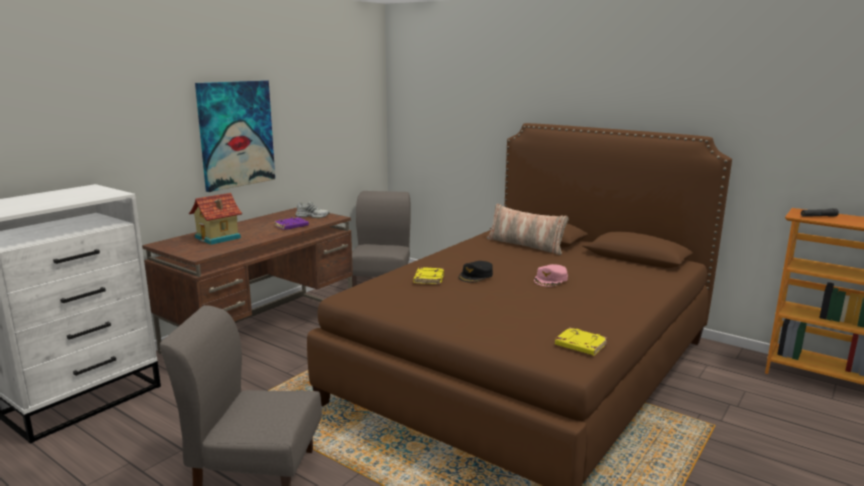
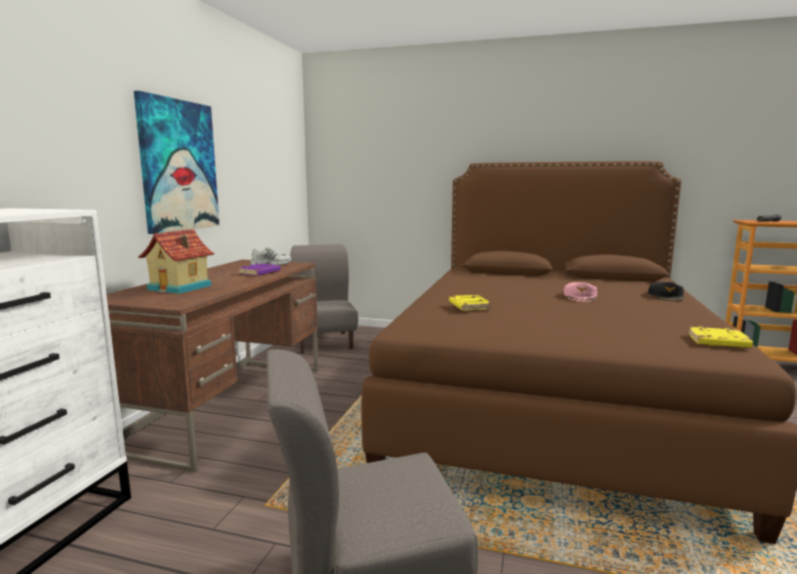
camera: 20 degrees left, 5 degrees down
black cap [458,261,493,282] -> black cap moved to [648,282,684,301]
pillow [487,204,569,255] -> none

